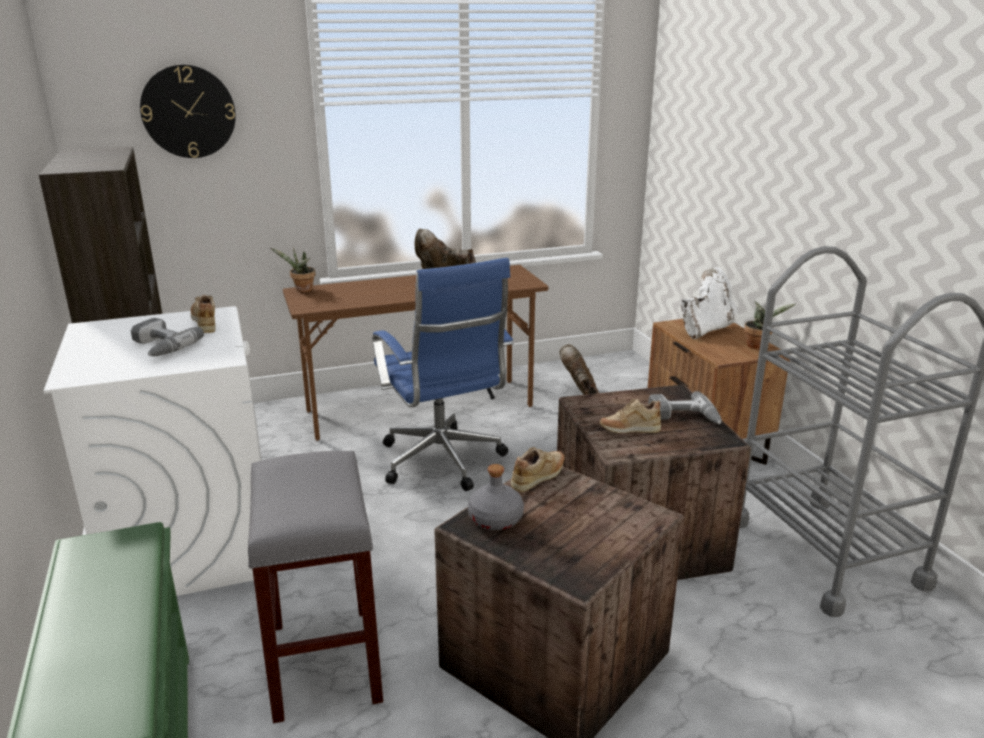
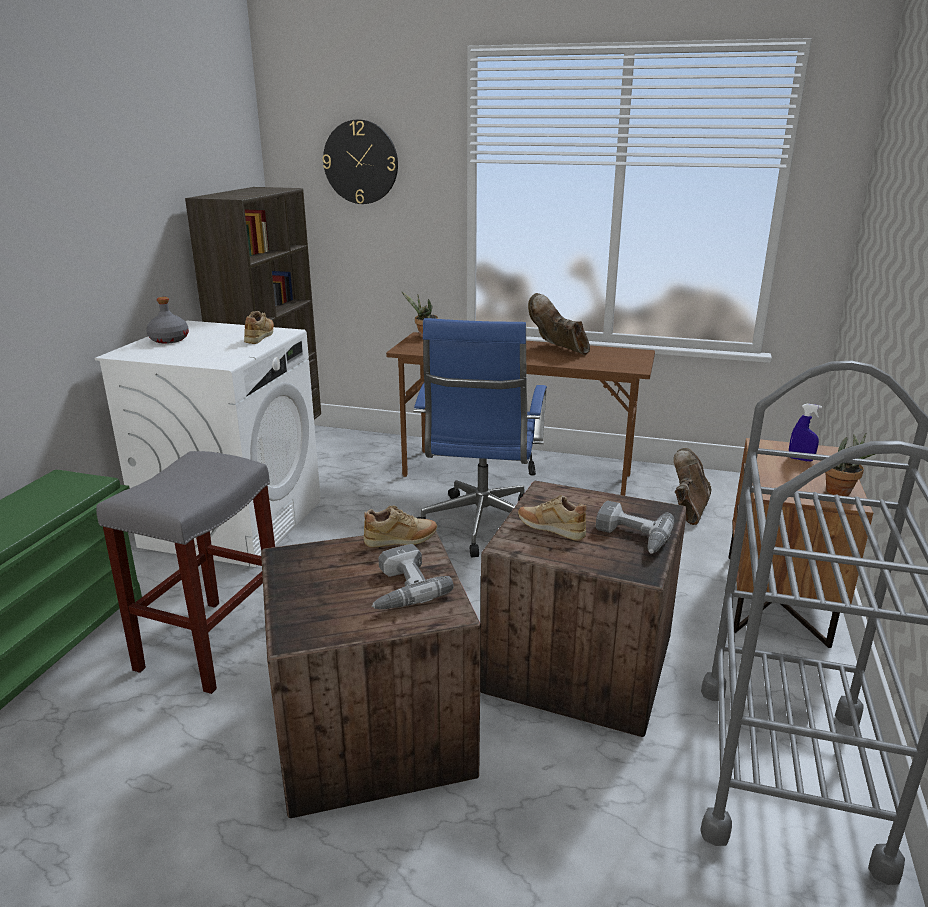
camera: 35 degrees right, 0 degrees up
power drill [131,318,204,356] -> power drill moved to [372,544,454,609]
grey bottle [468,464,524,530] -> grey bottle moved to [146,297,189,344]
white boot [681,267,738,339] -> blue spray bottle [789,404,822,461]

